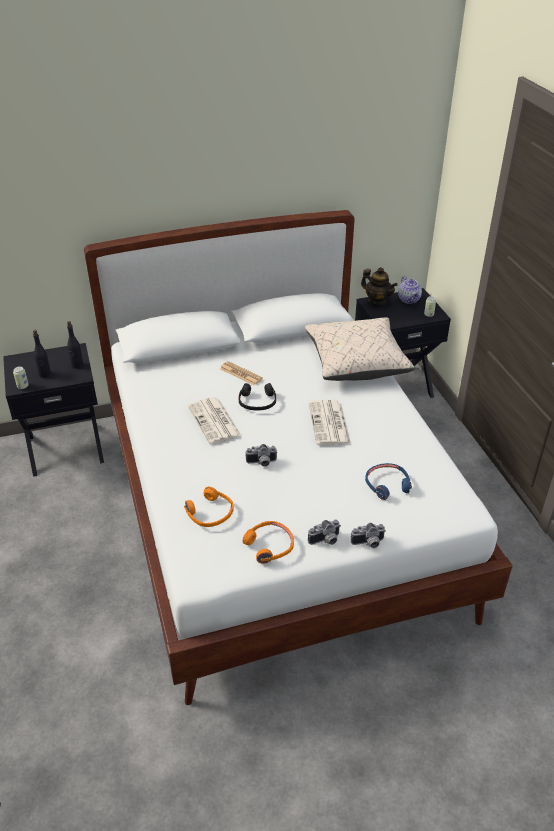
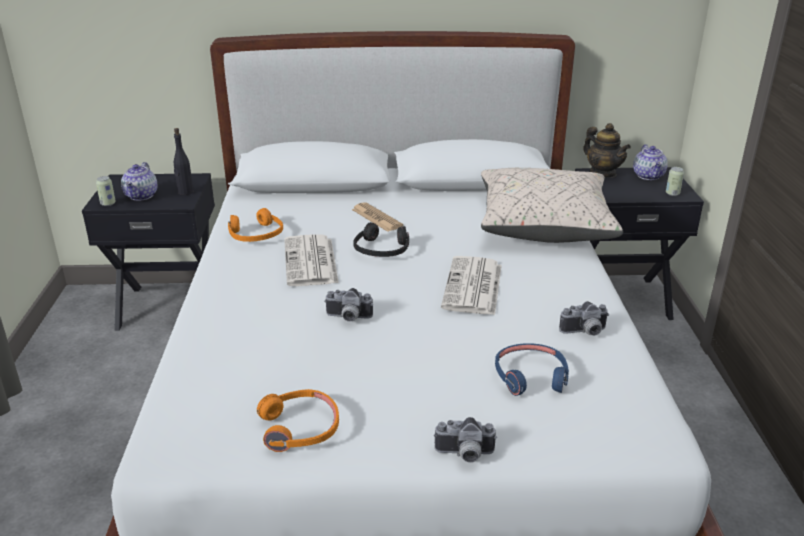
camera: 15 degrees right, 10 degrees down
black bottle [33,330,51,378] -> teapot [121,162,158,200]
orange headphones [184,486,234,527] -> orange headphones moved to [228,208,283,242]
camera [308,520,341,545] -> camera moved to [559,301,609,336]

